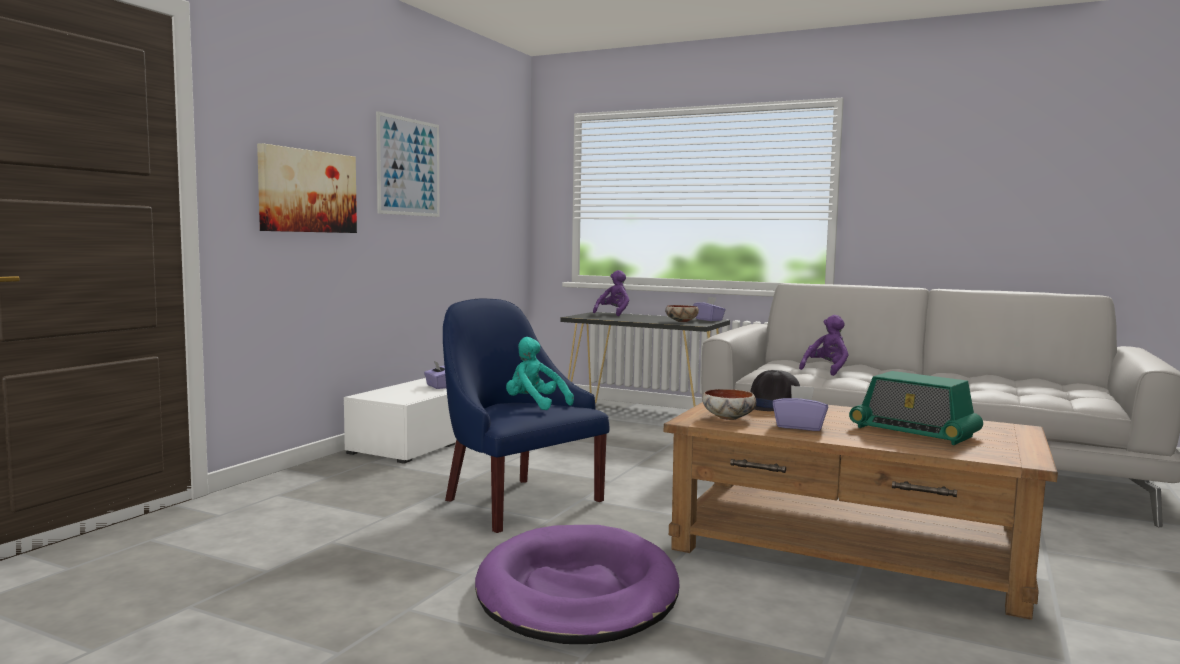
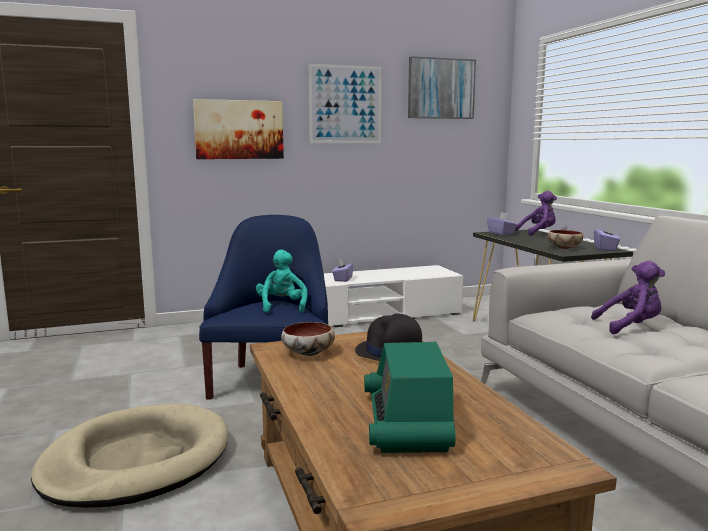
camera: 45 degrees right, 5 degrees up
purple dog bed [475,525,680,644] -> beige dog bed [31,403,229,508]
purple tissue box [773,385,829,431] -> purple tissue box moved to [487,212,517,235]
none -> picture [408,56,476,119]

